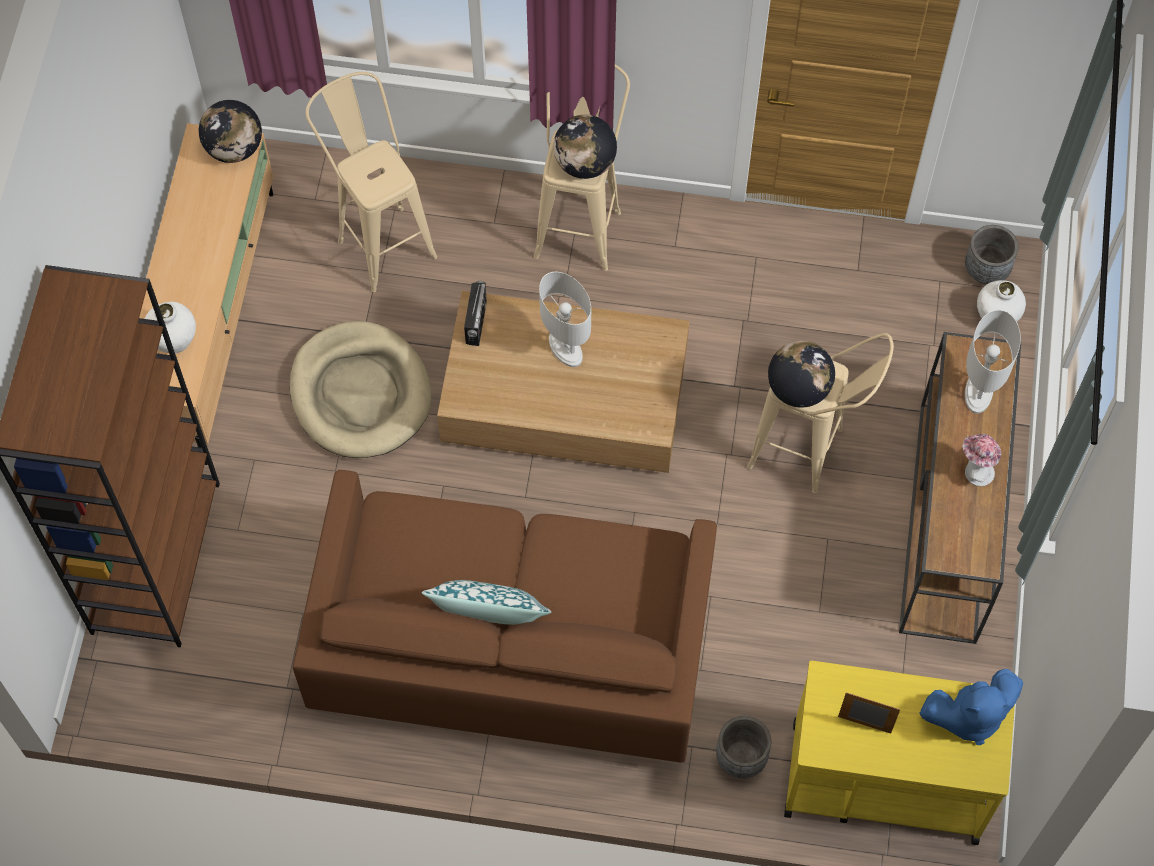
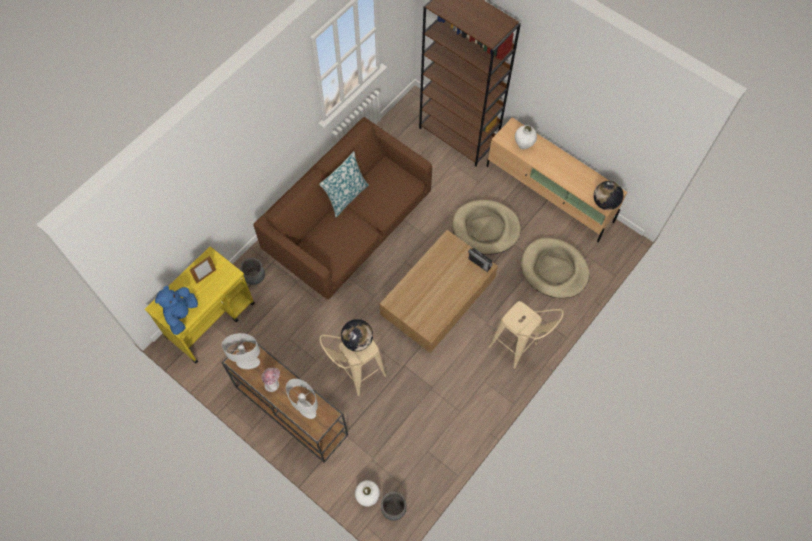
camera: 120 degrees right, 0 degrees up
beige stool [306,72,437,292] -> beige dog bed [521,238,590,298]
white table lamp [539,272,591,367] -> white table lamp moved to [222,333,260,369]
globe [553,115,617,179] -> none

